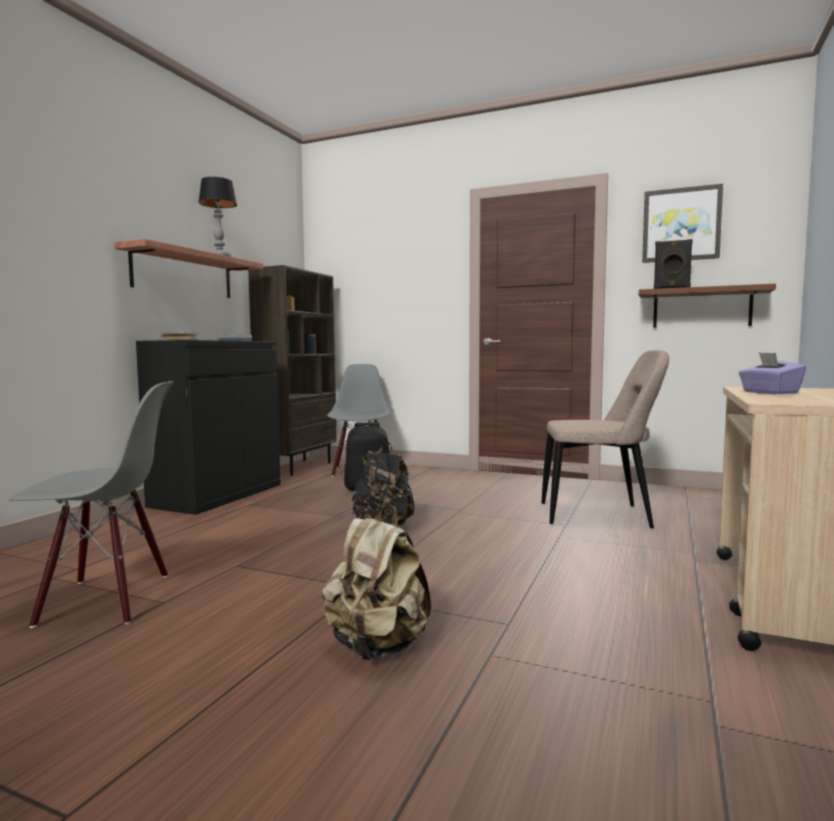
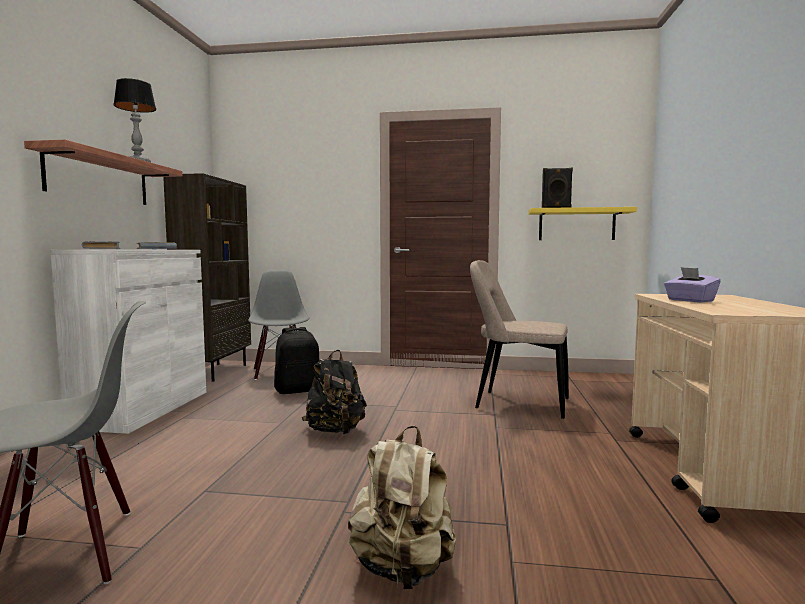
camera: 15 degrees left, 0 degrees up
black cabinet [136,340,281,515] -> white cabinet [50,250,206,434]
beige chair [542,350,669,528] -> beige chair turned 150 degrees counterclockwise [470,260,569,419]
brown shelf [639,284,776,328] -> yellow shelf [528,207,637,240]
picture [642,184,723,263] -> none

